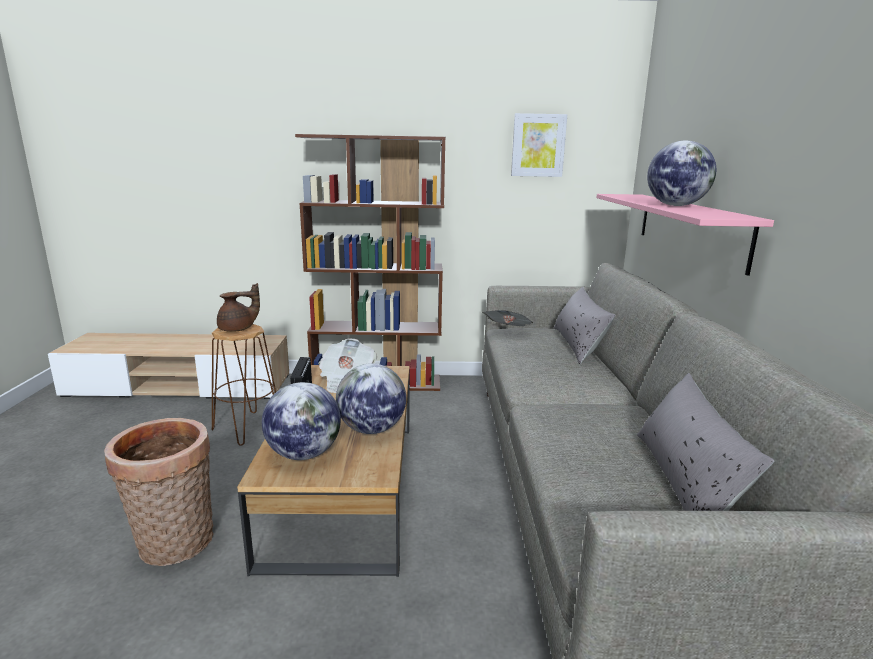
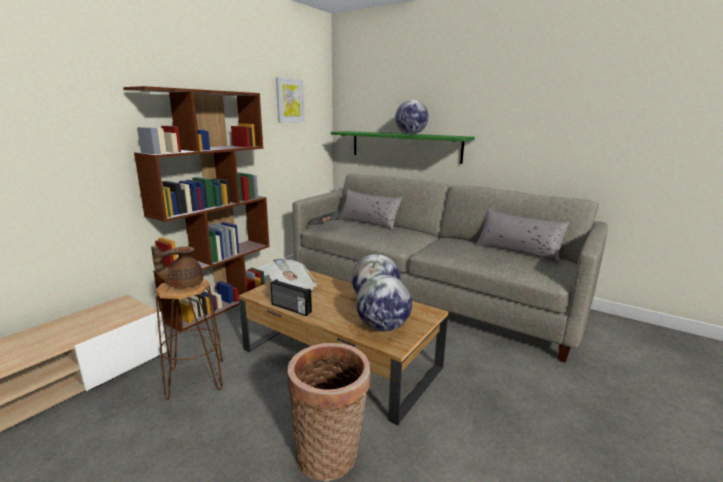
camera: 55 degrees left, 0 degrees up
brown teapot [217,283,260,332] -> brown teapot turned 135 degrees counterclockwise [151,246,203,288]
pink shelf [596,194,774,276] -> green shelf [331,131,475,164]

